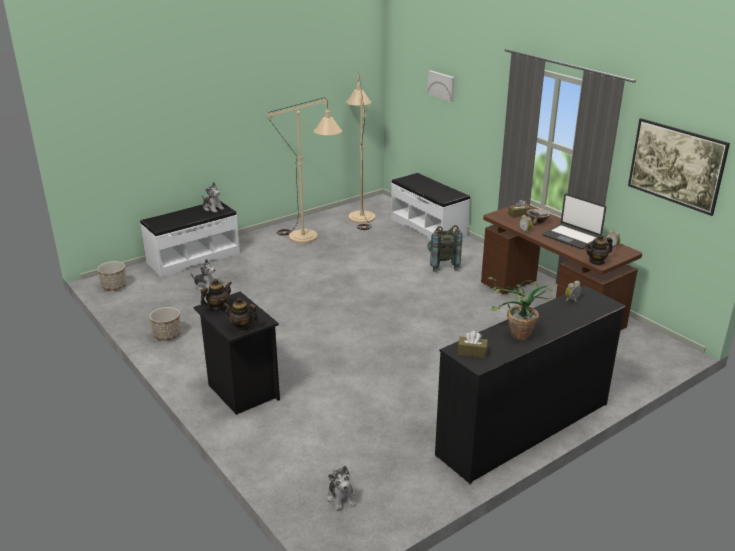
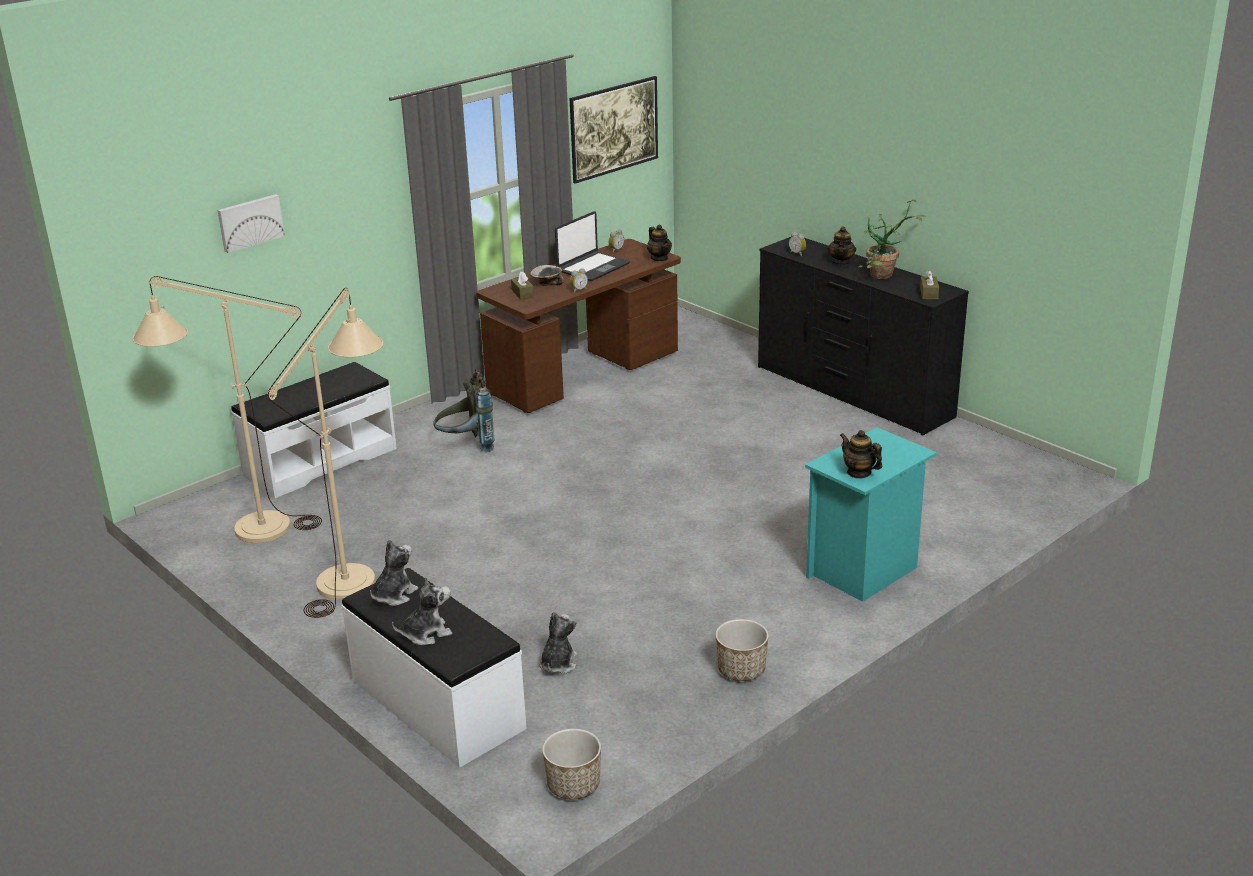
camera: 95 degrees left, 0 degrees up
black nightstand [194,292,280,415] -> turquoise nightstand [805,427,937,602]
teapot [223,297,259,332] -> teapot moved to [828,226,856,265]
plush toy [327,466,356,511] -> plush toy moved to [392,576,453,645]

